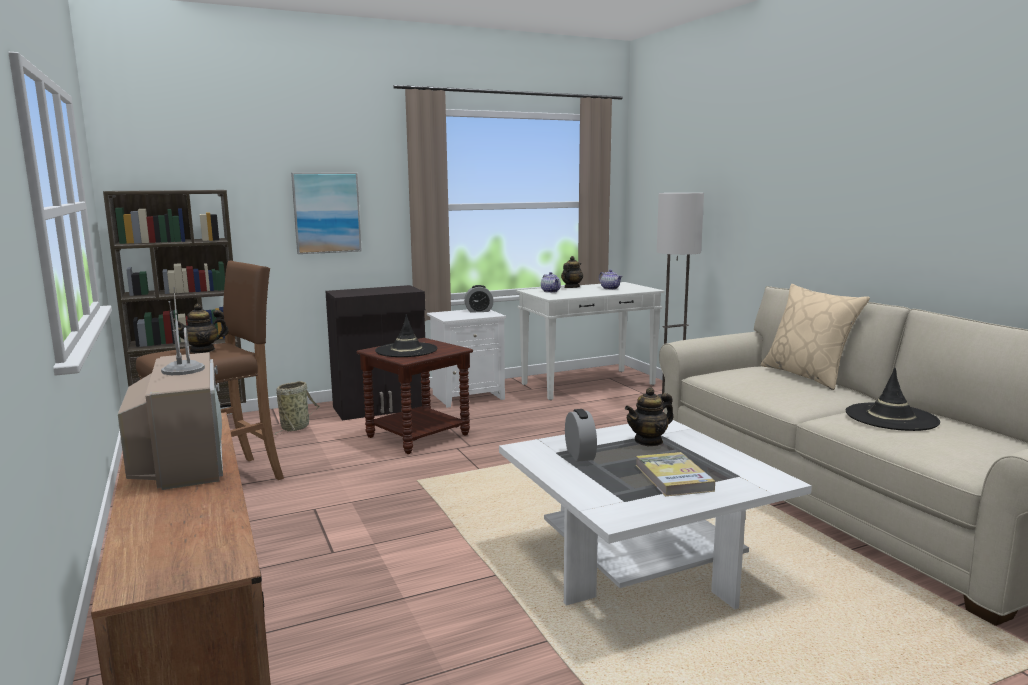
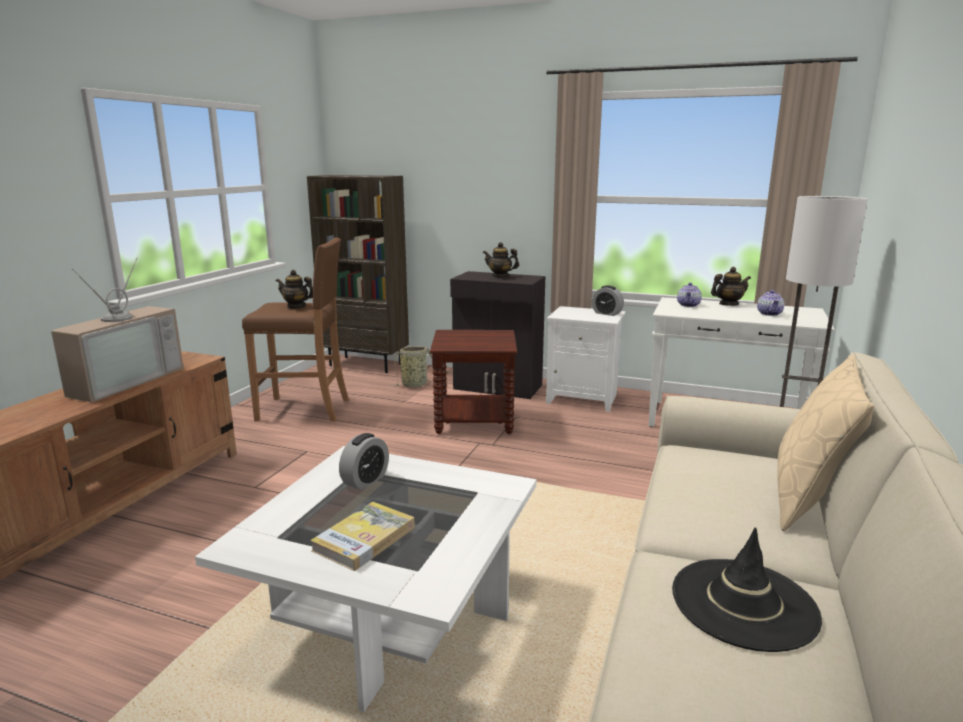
camera: 45 degrees right, 5 degrees up
picture [291,173,362,254] -> none
black hat [375,314,437,357] -> none
teapot [625,387,674,446] -> teapot moved to [483,242,519,278]

